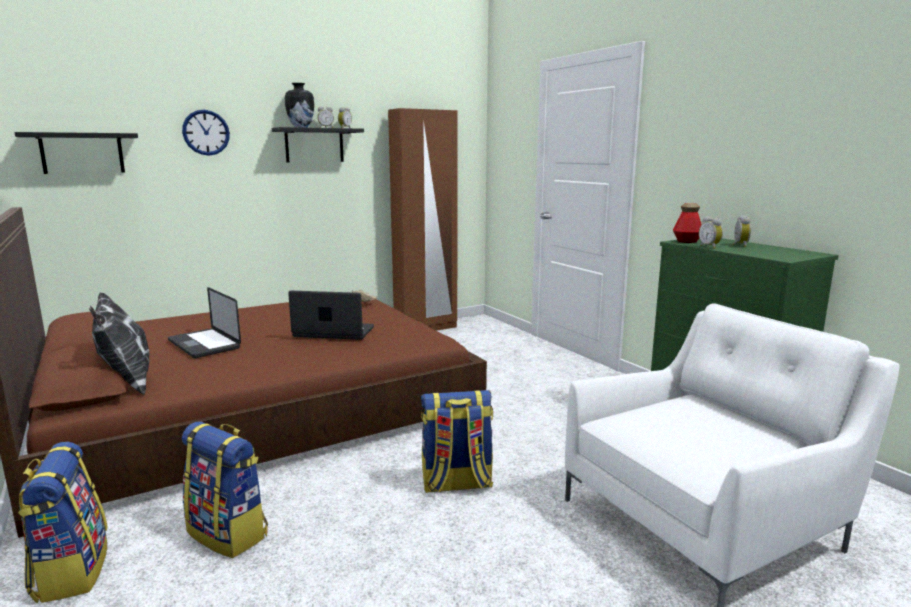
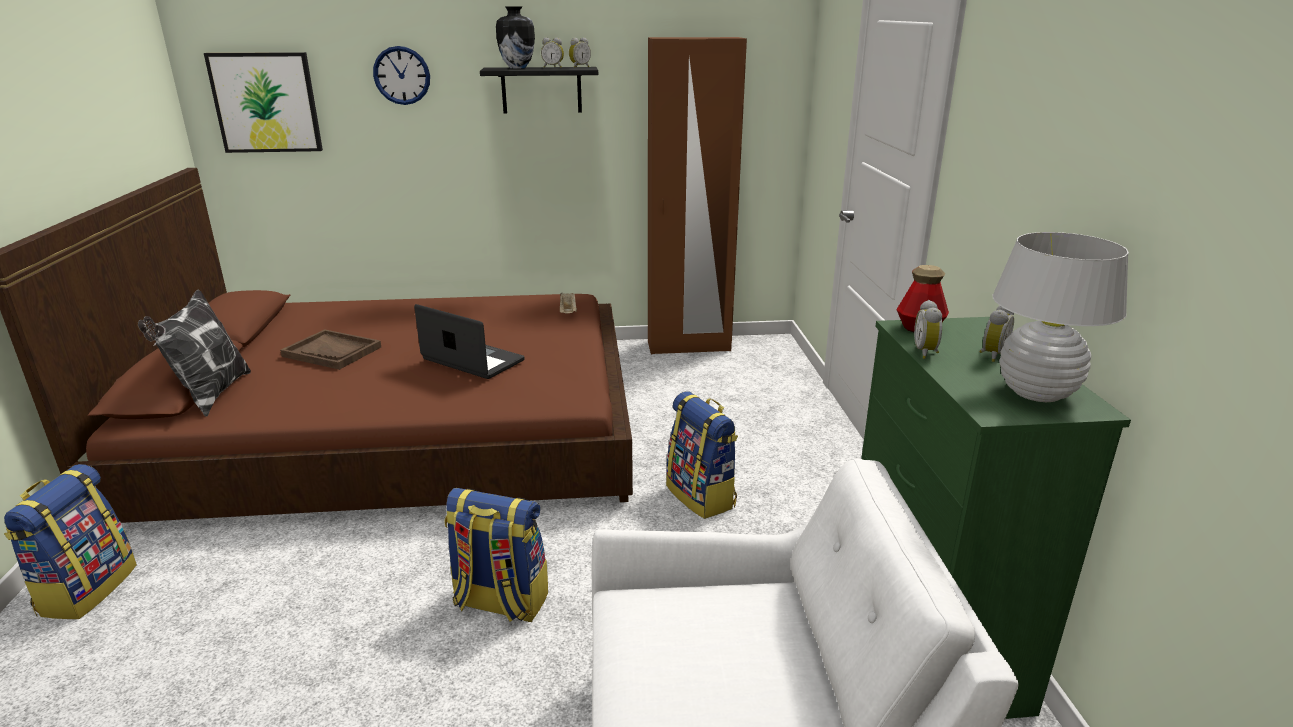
camera: 25 degrees right, 10 degrees up
black shelf [14,132,138,174] -> picture [204,52,323,153]
laptop [168,287,241,358] -> brown tray [280,329,381,370]
backpack [182,421,268,558] -> backpack moved to [666,391,738,519]
none -> white table lamp [993,232,1129,402]

